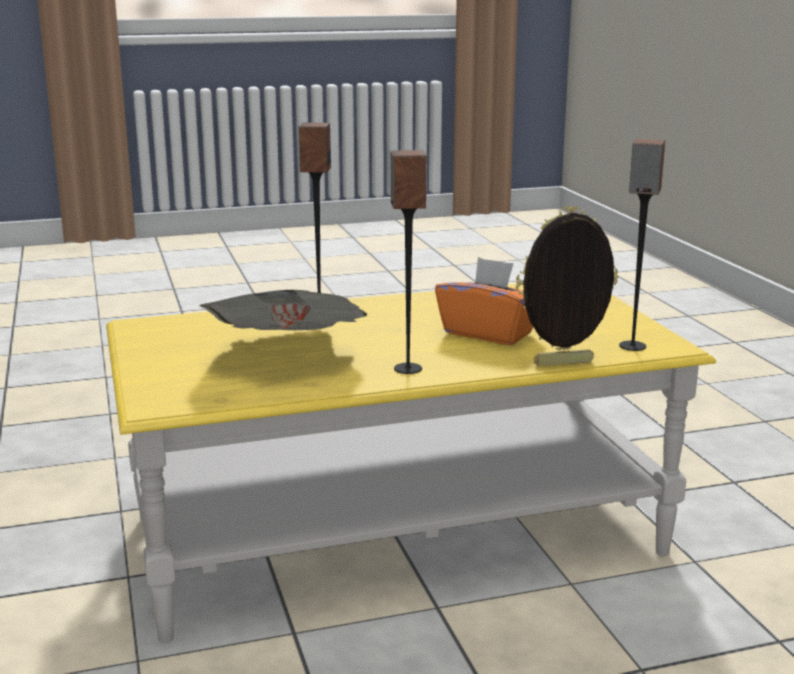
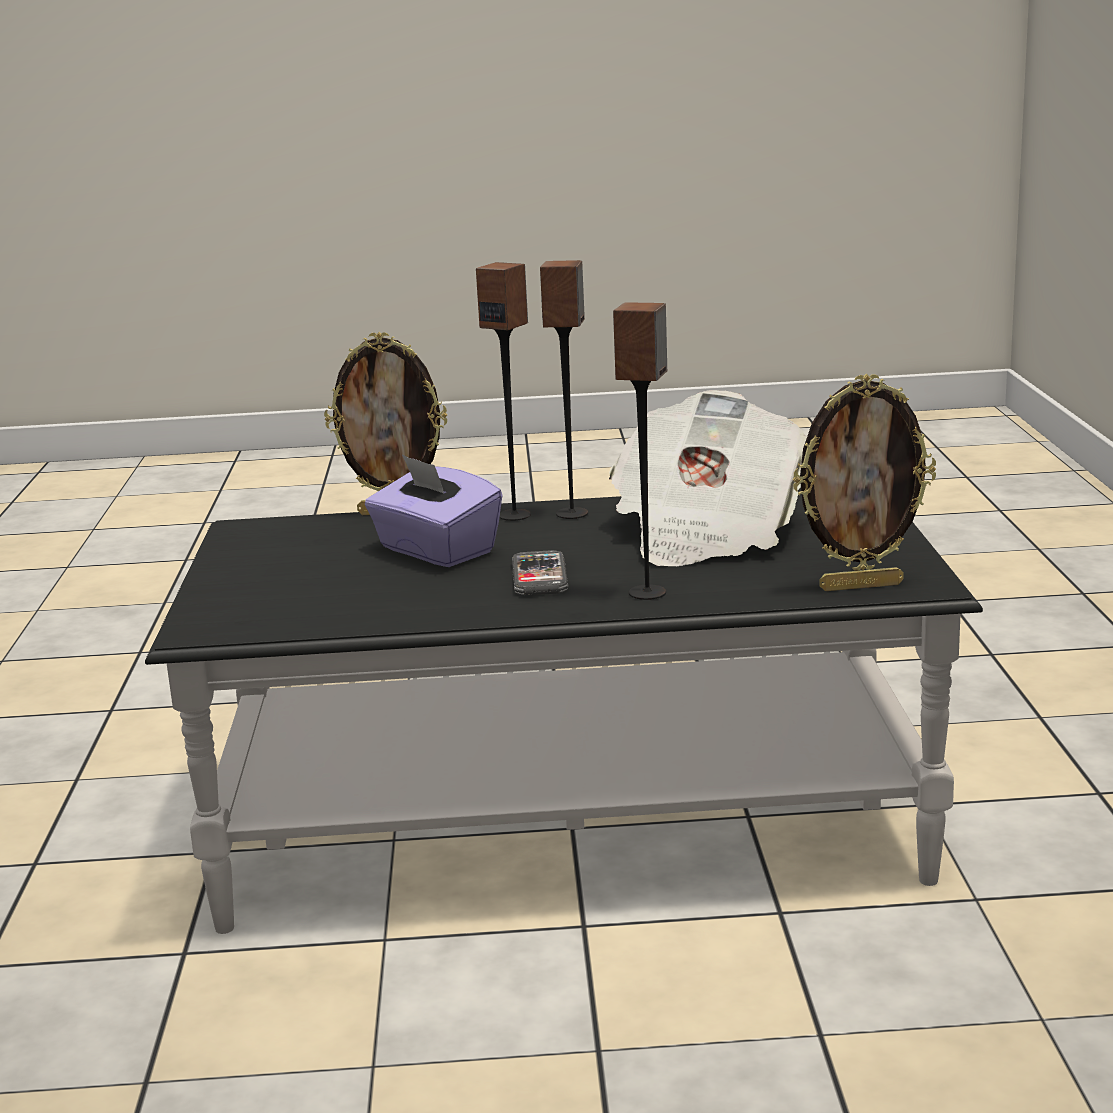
camera: 165 degrees left, 0 degrees up
yellow coffee table [106,284,716,643] -> black coffee table [145,487,983,934]
orange tissue box [435,257,533,345] -> purple tissue box [365,454,503,567]
speaker [619,139,665,351] -> speaker moved to [476,262,531,521]
none -> phone [512,550,569,596]
none -> picture frame [792,374,936,591]

